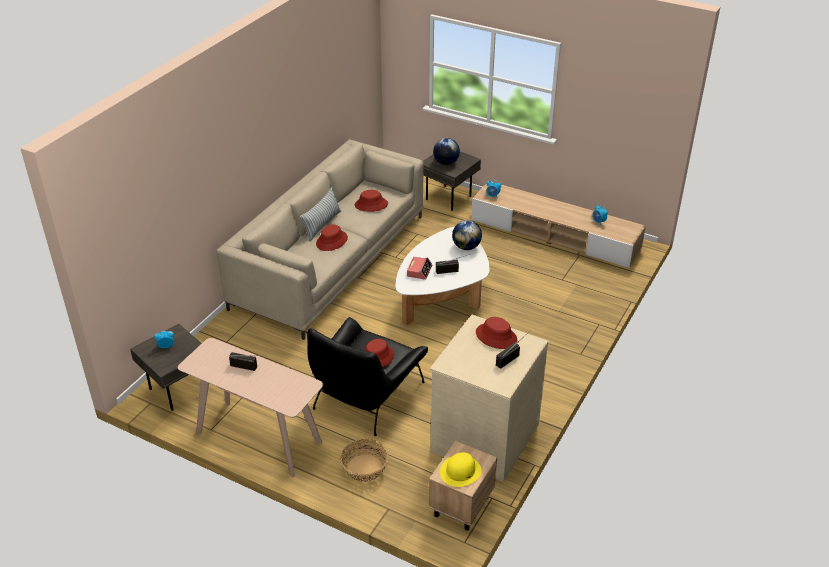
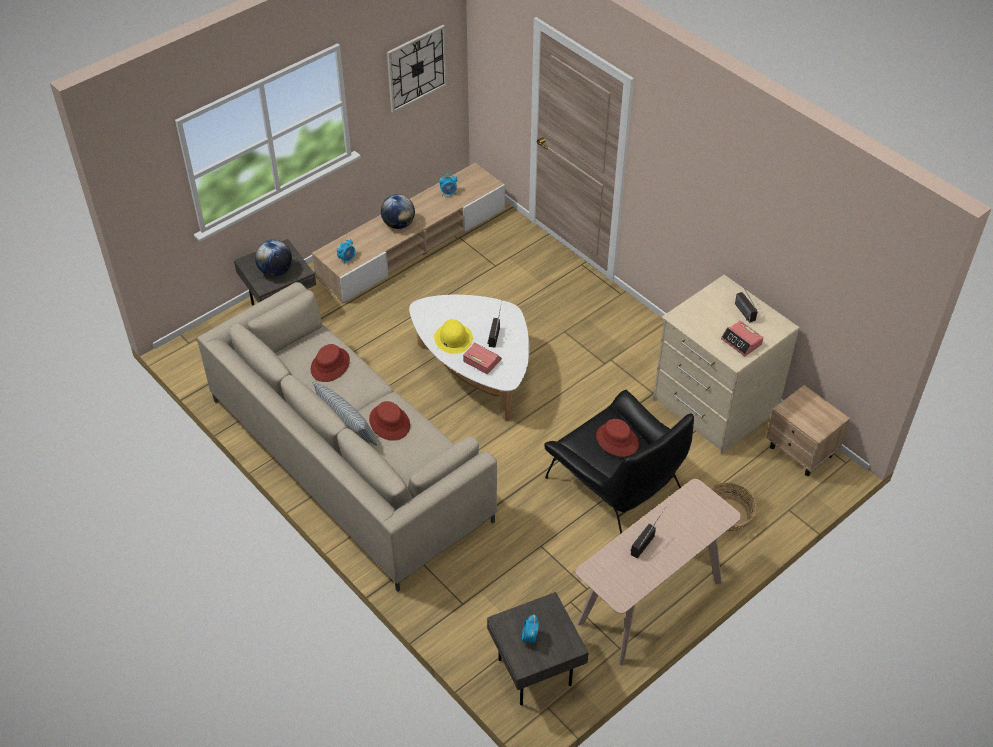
camera: 70 degrees left, 10 degrees up
yellow hat [440,452,482,487] -> yellow hat moved to [434,319,473,354]
globe [452,220,482,250] -> globe moved to [381,194,415,229]
red hat [476,317,517,349] -> none
none -> wall clock [387,25,447,113]
none -> alarm clock [721,321,763,357]

